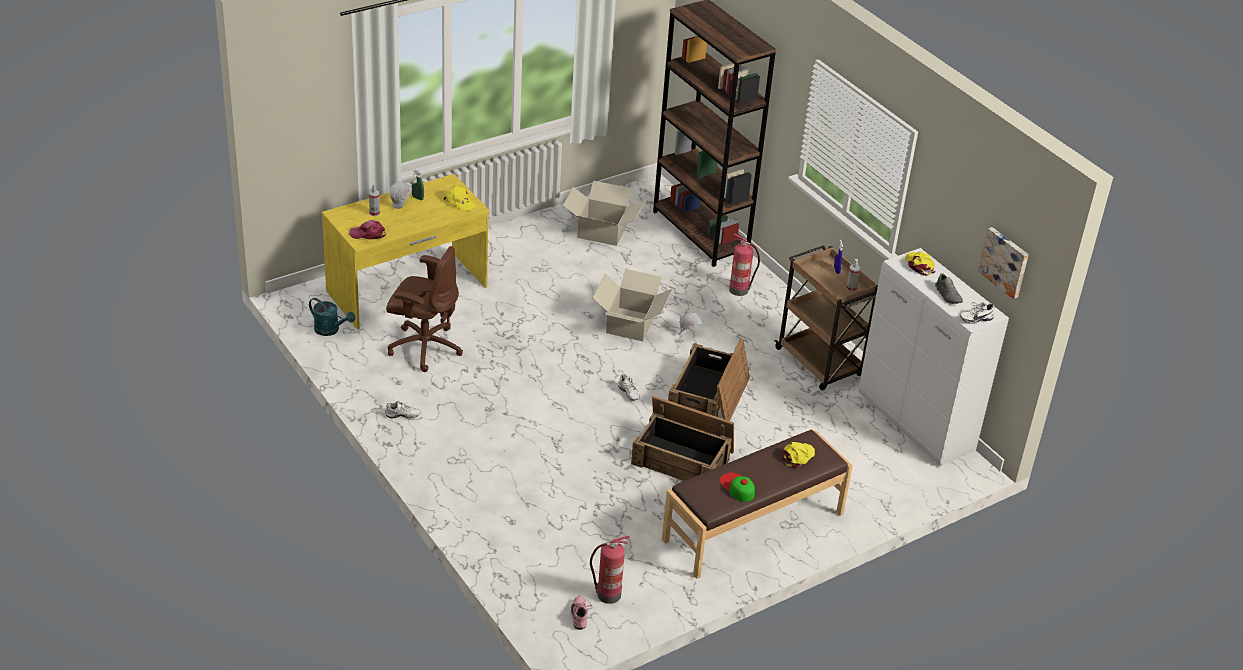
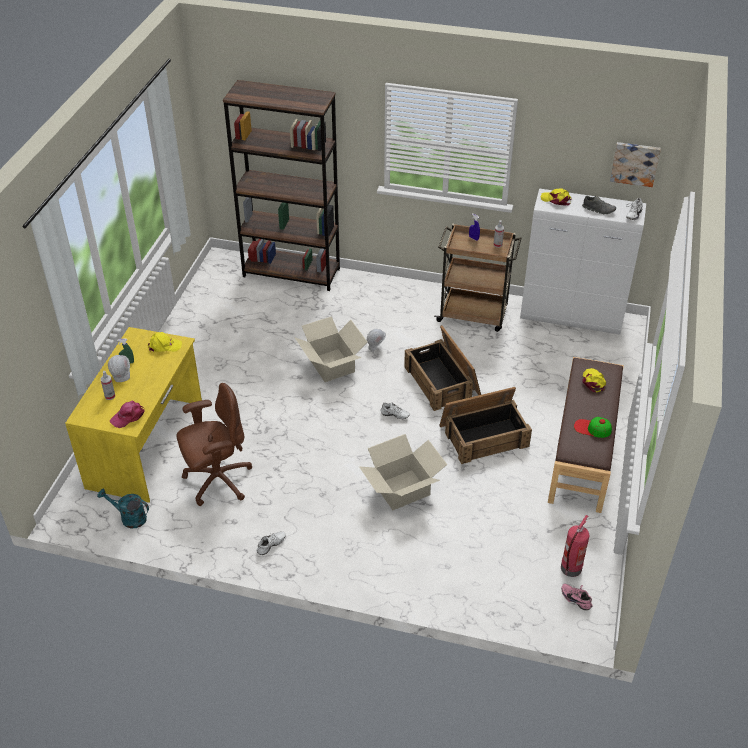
camera: 40 degrees left, 5 degrees up
turquoise watering can [309,298,355,336] -> turquoise watering can turned 150 degrees counterclockwise [97,488,149,528]
cardboard box [563,181,645,246] -> cardboard box moved to [359,434,448,511]
fire extinguisher [729,234,760,296] -> none

